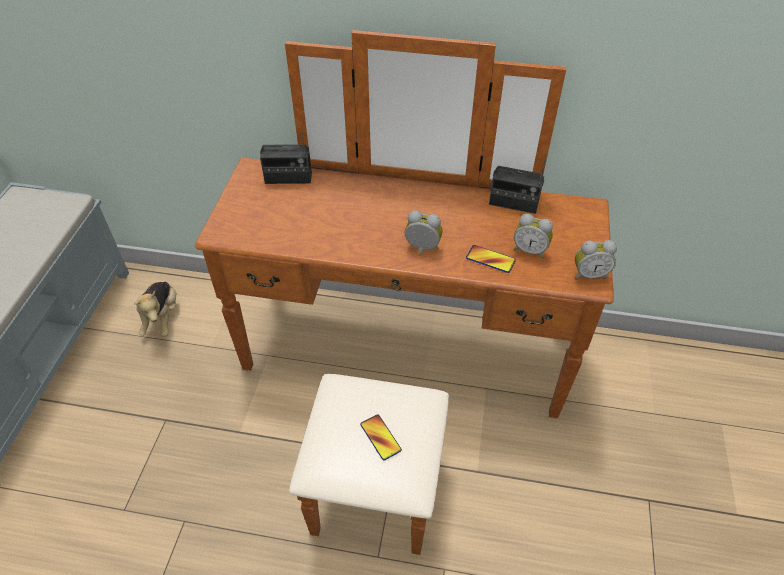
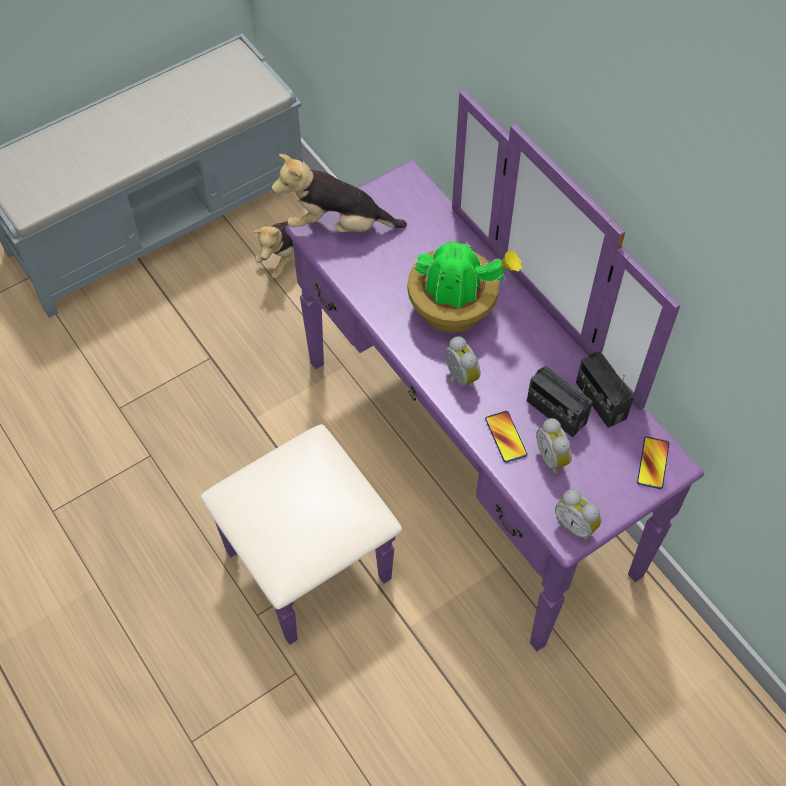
camera: 45 degrees right, 10 degrees up
brown dresser [195,30,614,555] -> purple dresser [201,90,704,651]
radio [260,124,312,184] -> radio moved to [527,365,593,437]
phone [360,414,402,460] -> phone moved to [637,436,670,489]
none -> plush toy [271,154,407,232]
none -> potted plant [407,238,522,333]

